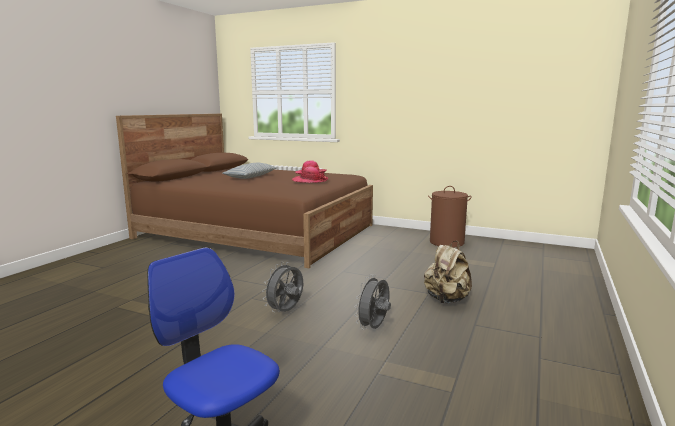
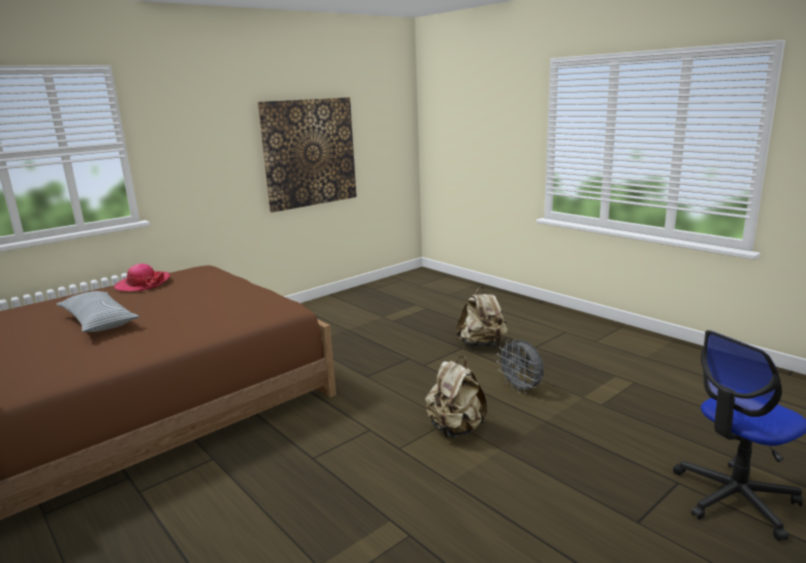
camera: 65 degrees left, 5 degrees up
grey fan [262,262,303,312] -> beige backpack [425,356,487,438]
hat [292,167,328,183] -> none
brown laundry basket [428,186,472,247] -> none
none -> picture [257,97,357,212]

